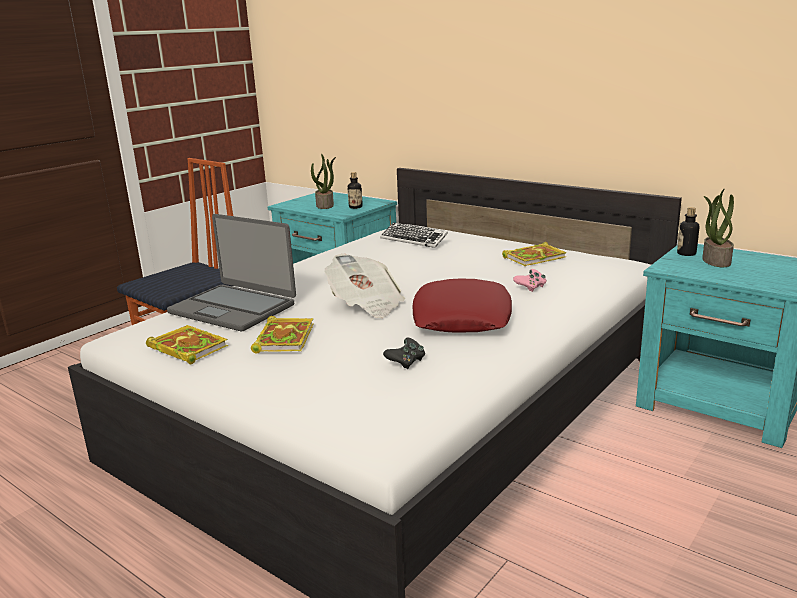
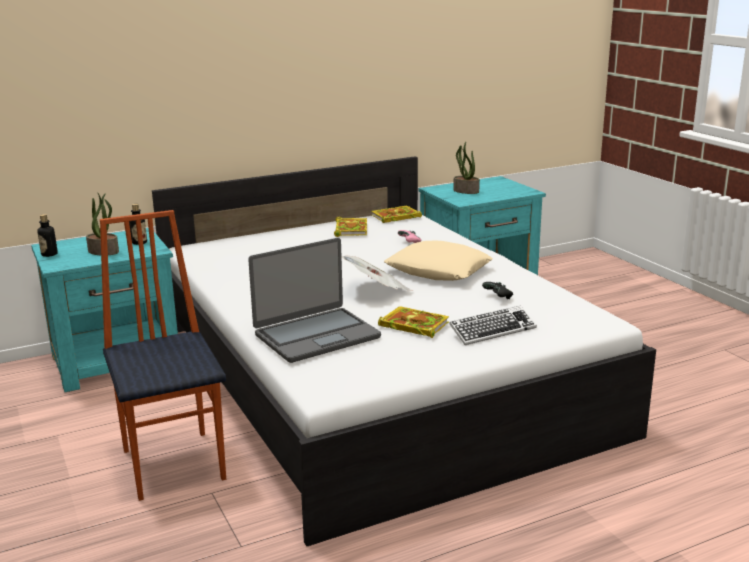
camera: 65 degrees left, 0 degrees up
book [146,325,228,364] -> book moved to [371,205,422,223]
keyboard [380,222,448,248] -> keyboard moved to [449,305,537,345]
red pillow [413,279,512,333] -> beige pillow [384,241,493,281]
bottle [677,207,700,256] -> bottle moved to [37,214,58,257]

